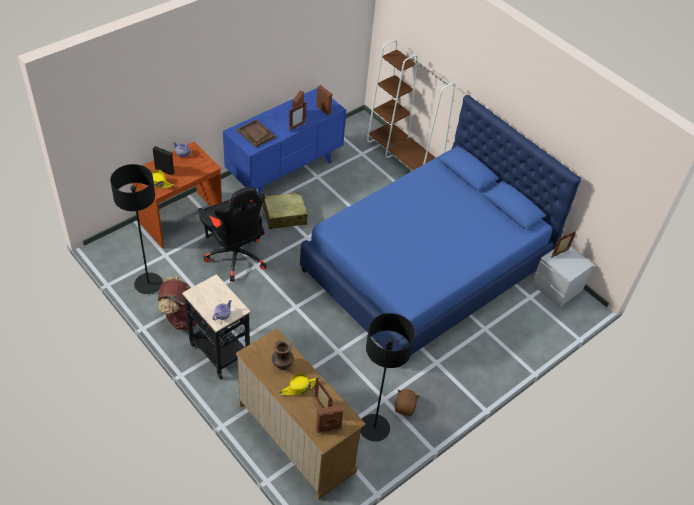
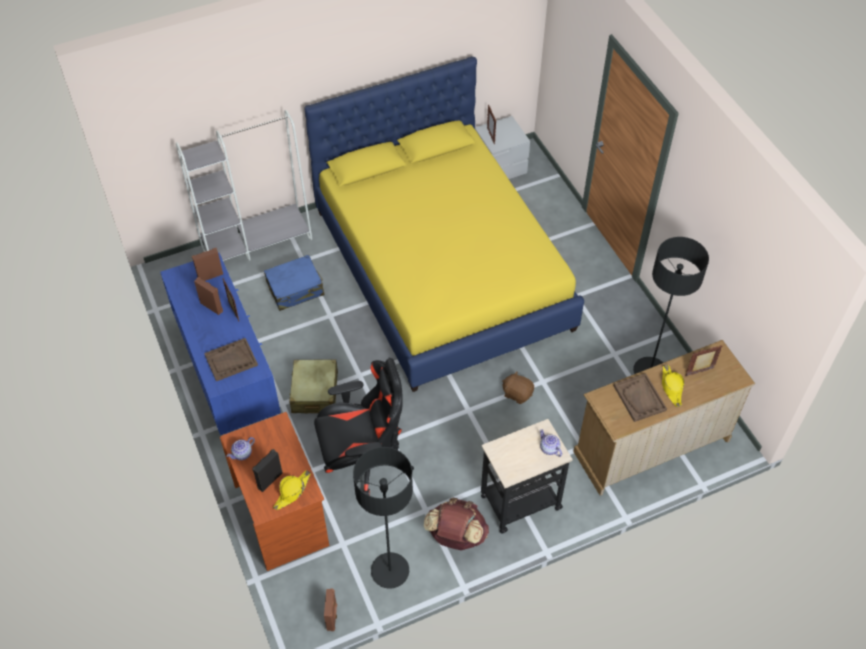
camera: 70 degrees left, 5 degrees up
brown vase [272,340,293,370] -> brown tray [613,373,667,422]
blue bed [300,95,581,367] -> yellow bed [304,56,584,392]
brown speaker [316,405,344,433] -> brown speaker moved to [324,589,337,631]
brown clothes rack [367,39,455,171] -> grey clothes rack [176,110,312,261]
brown plush toy [395,389,420,416] -> brown plush toy moved to [502,371,534,404]
none -> blue suitcase [264,255,324,311]

